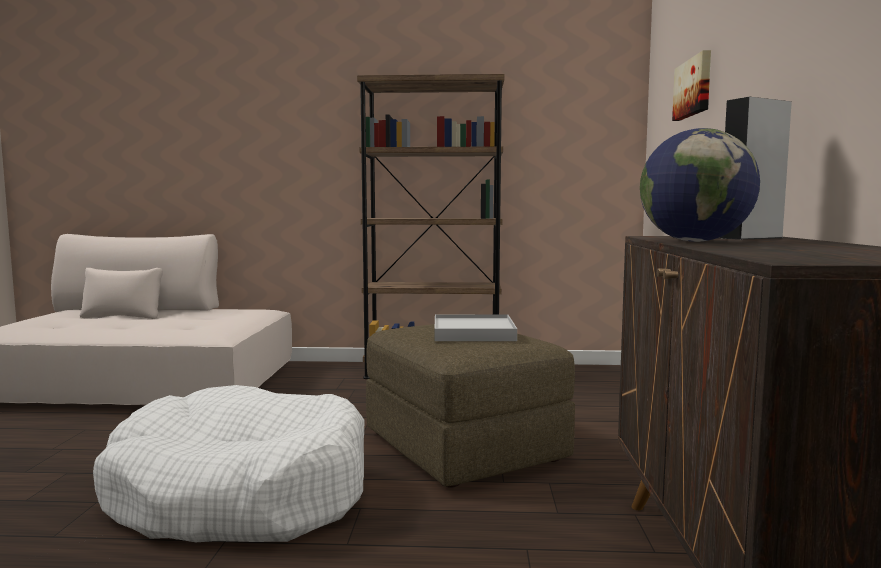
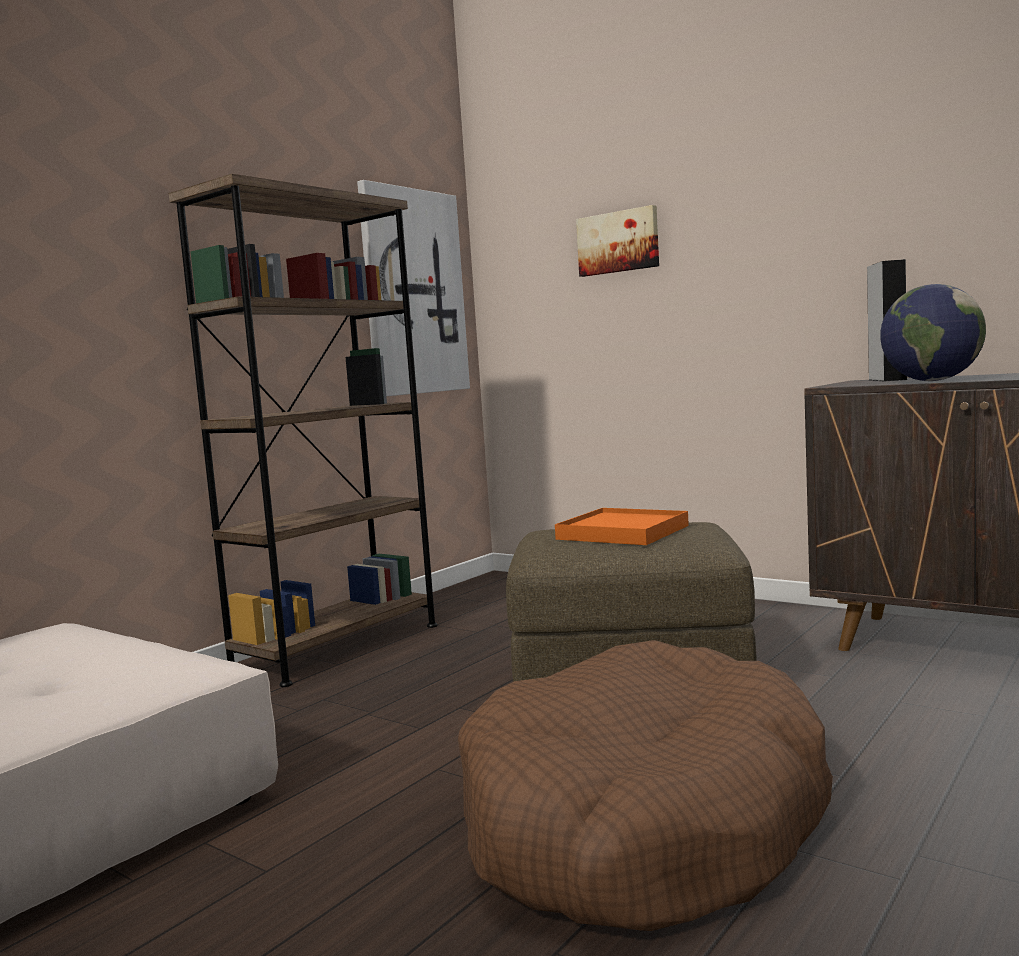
camera: 55 degrees left, 0 degrees up
white dog bed [93,385,364,542] -> brown dog bed [458,640,833,931]
white tray [435,314,517,341] -> orange tray [555,508,689,545]
none -> picture [357,180,470,396]

